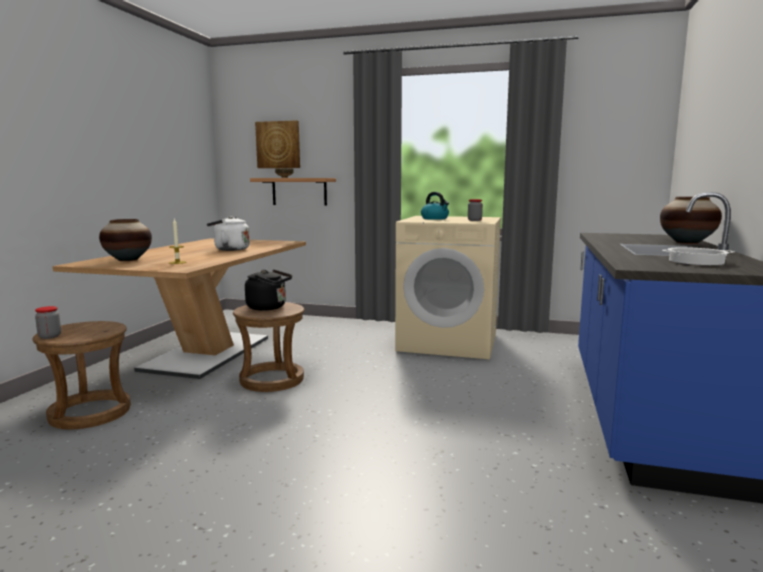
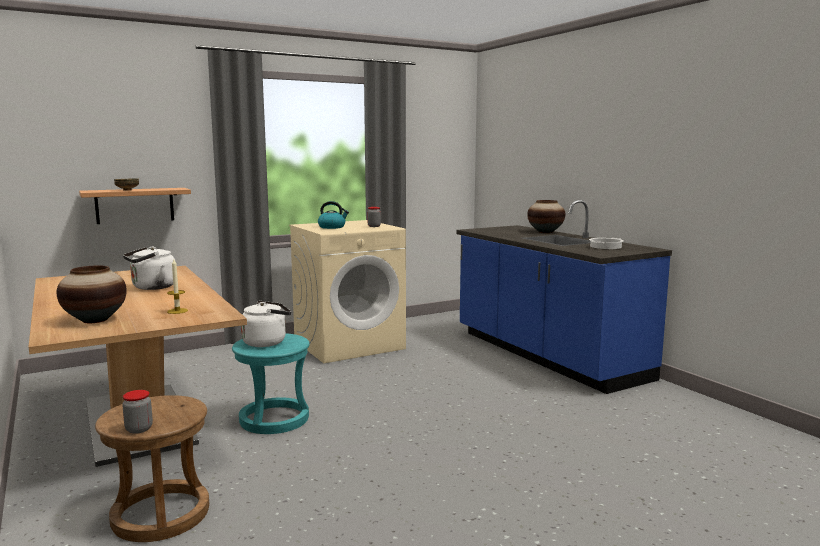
camera: 45 degrees left, 0 degrees up
brown stool [233,302,304,392] -> turquoise stool [232,333,310,434]
black kettle [245,269,292,311] -> white kettle [241,301,291,347]
picture [255,120,300,168] -> none

